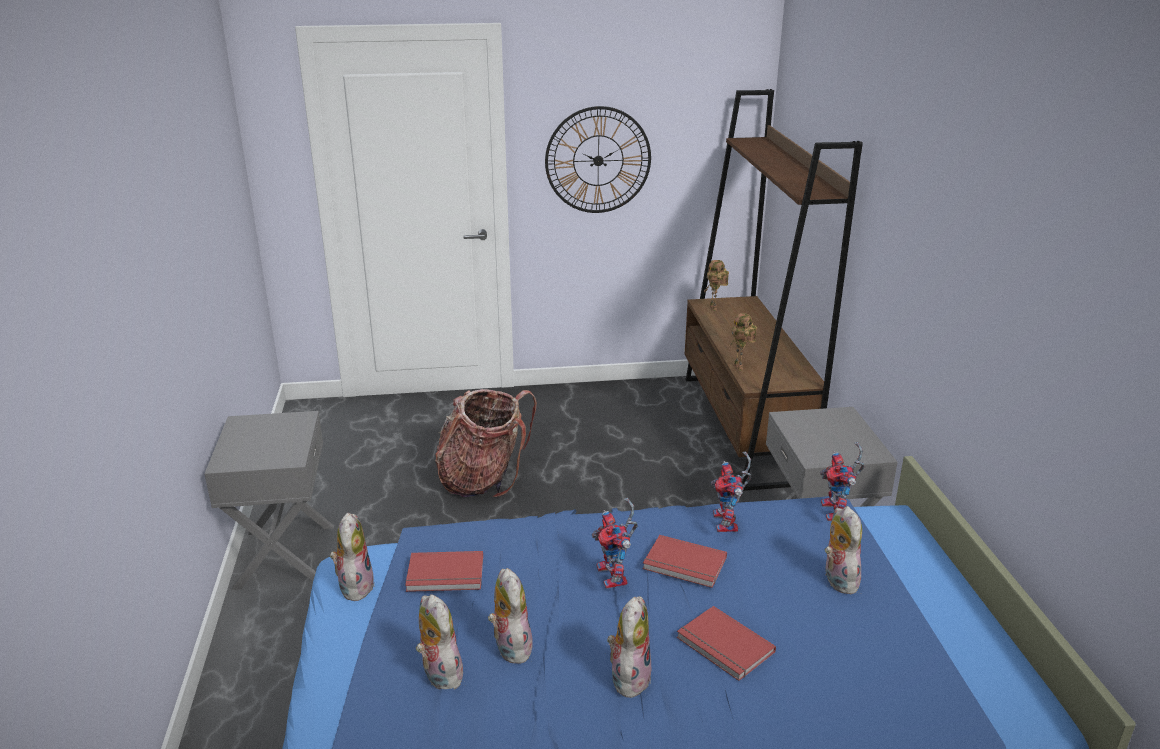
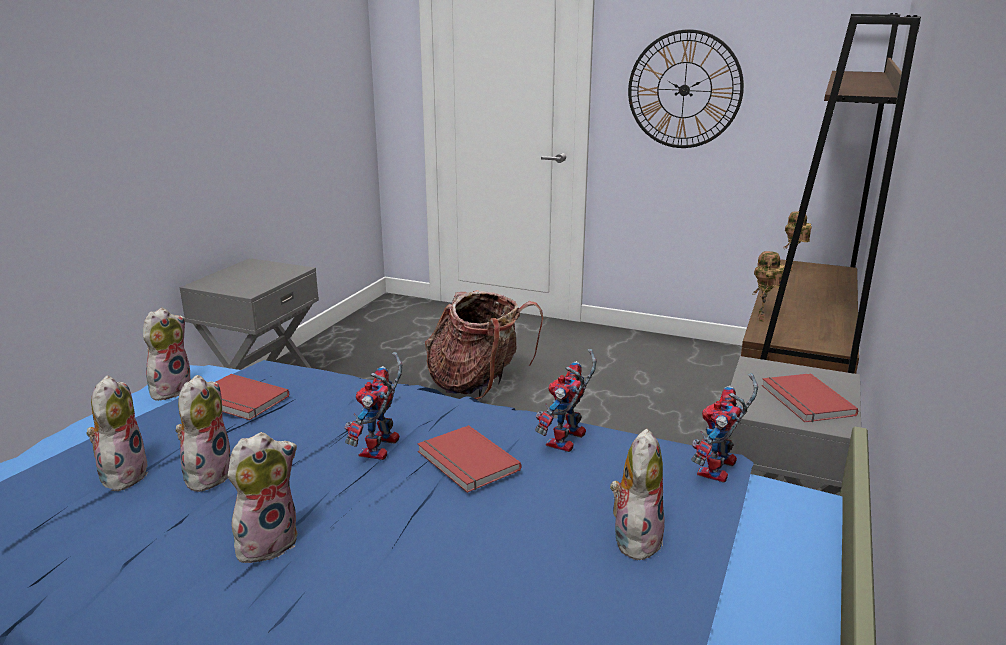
camera: 30 degrees right, 5 degrees down
red book [677,606,776,681] -> red book moved to [762,373,858,422]

